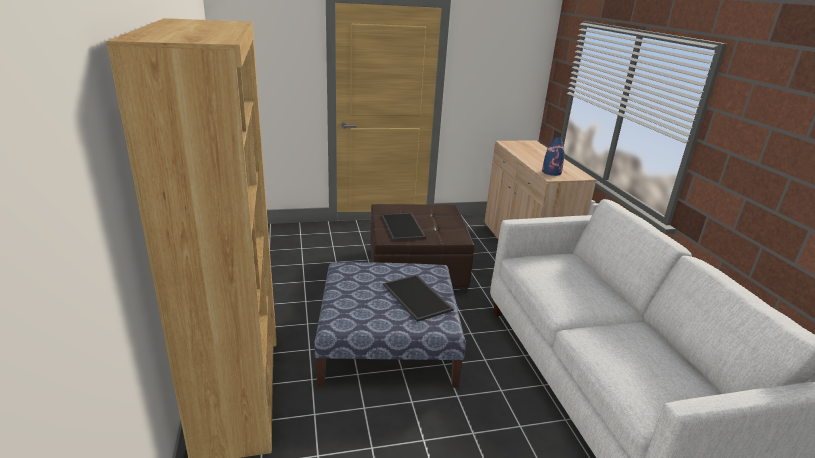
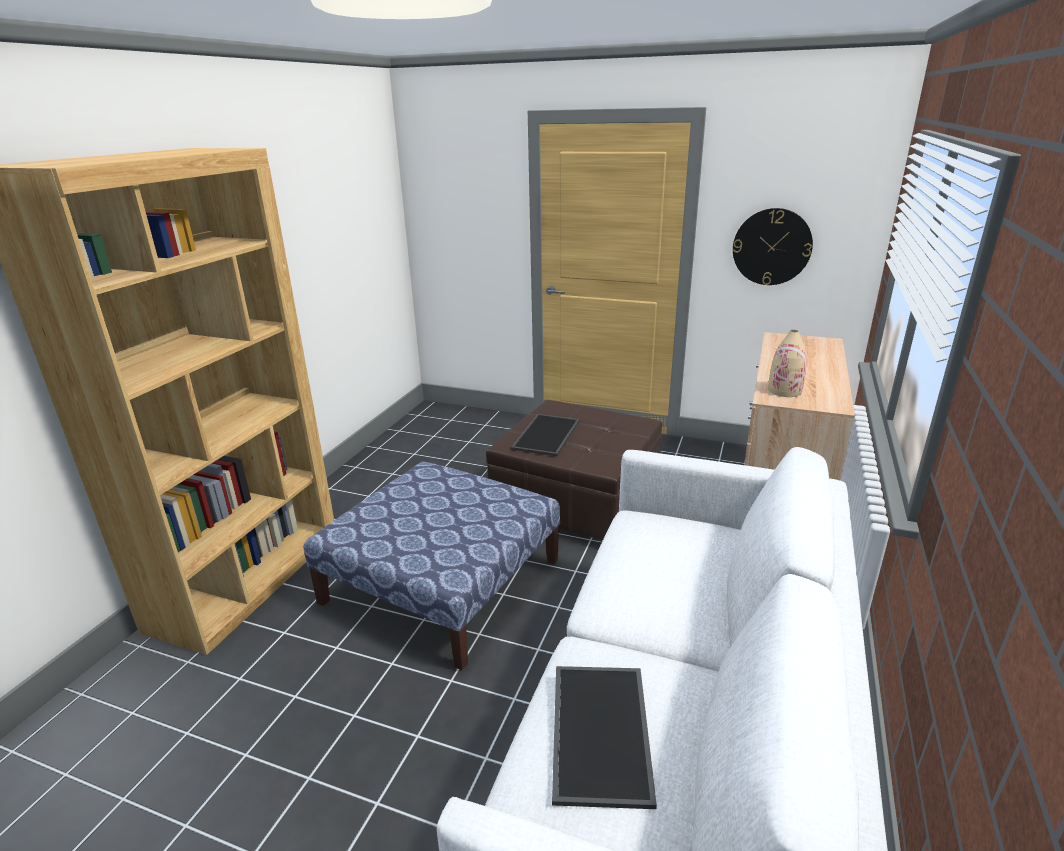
camera: 35 degrees right, 0 degrees up
tray [383,275,454,322] -> tray moved to [552,666,657,809]
blue vase [542,136,565,176] -> beige vase [768,330,806,397]
none -> wall clock [733,208,813,285]

